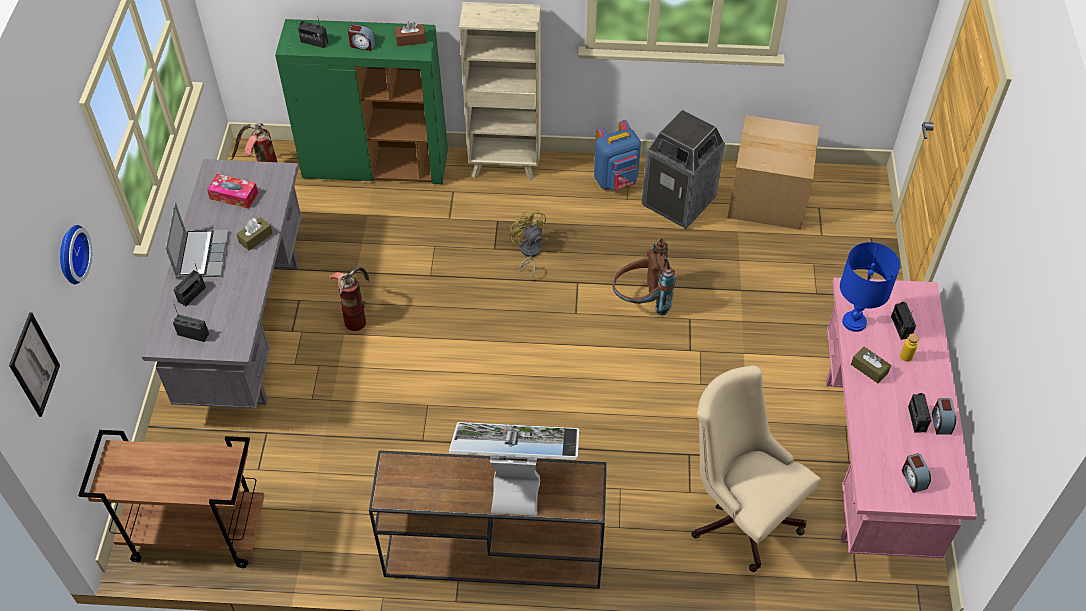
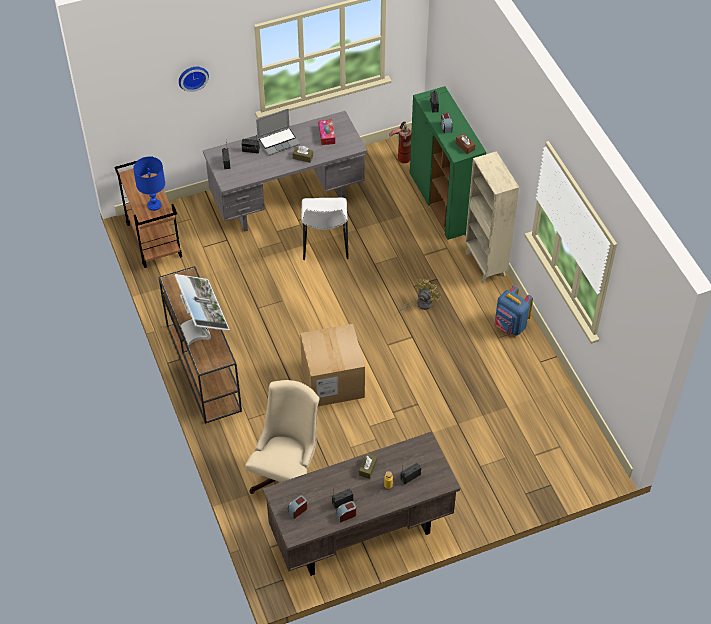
camera: 65 degrees right, 0 degrees up
picture [9,312,60,417] -> none
fire extinguisher [328,267,371,331] -> white chair [301,198,349,260]
brown backpack [612,239,675,315] -> none
trash can [642,110,725,229] -> none
cardboard box [727,115,819,230] -> cardboard box moved to [300,324,365,406]
pink desk [826,278,977,558] -> brown desk [263,431,460,576]
blue table lamp [840,242,900,332] -> blue table lamp moved to [133,157,165,211]

